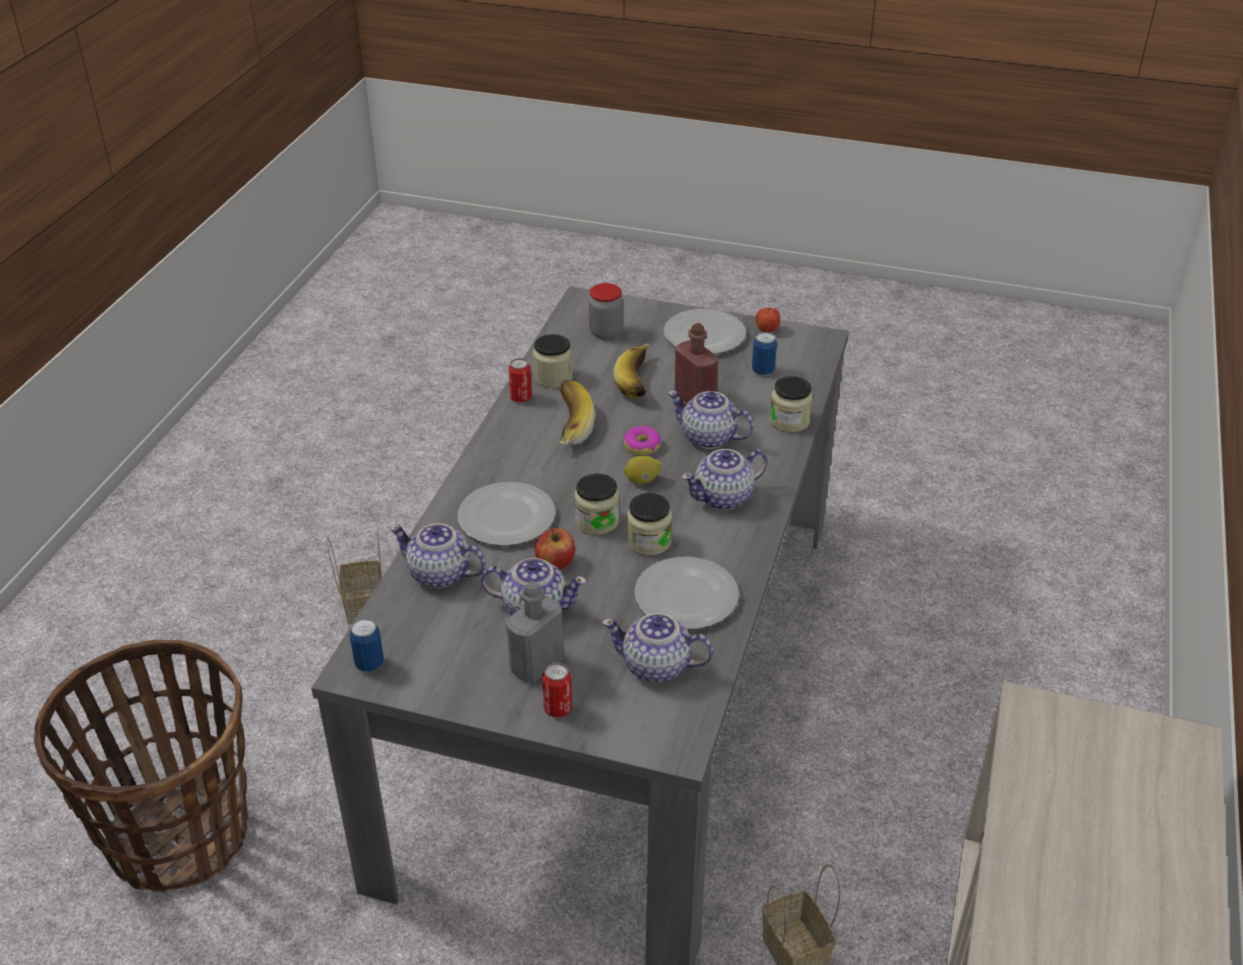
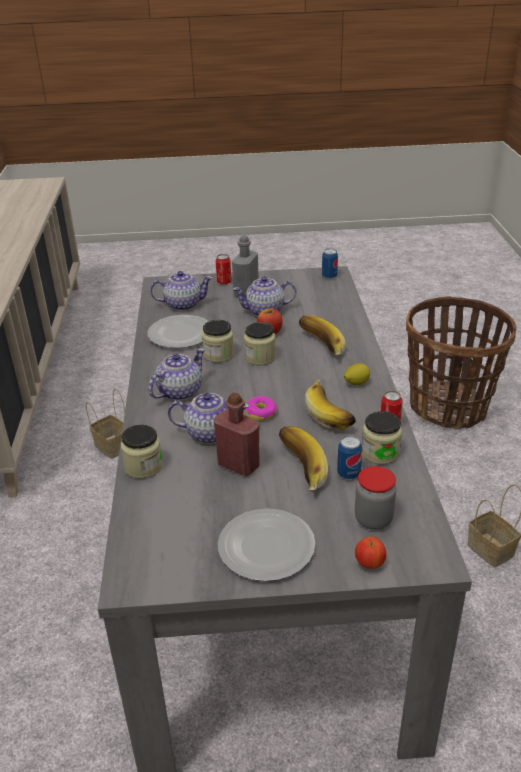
camera: 160 degrees right, 5 degrees down
teapot [389,523,486,588] -> none
plate [458,482,556,546] -> banana [299,315,346,356]
lemon [623,456,662,484] -> lemon moved to [344,363,370,385]
can [752,332,777,376] -> can moved to [337,436,362,480]
apple [756,307,780,332] -> apple moved to [355,537,386,569]

